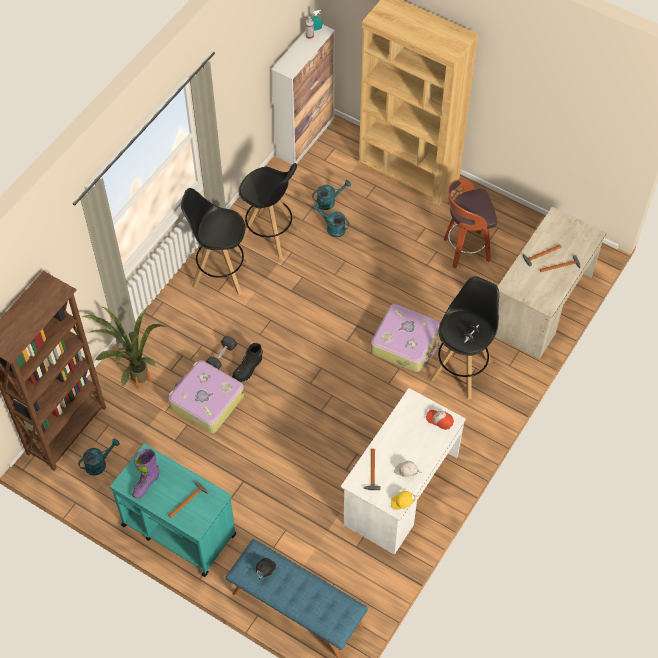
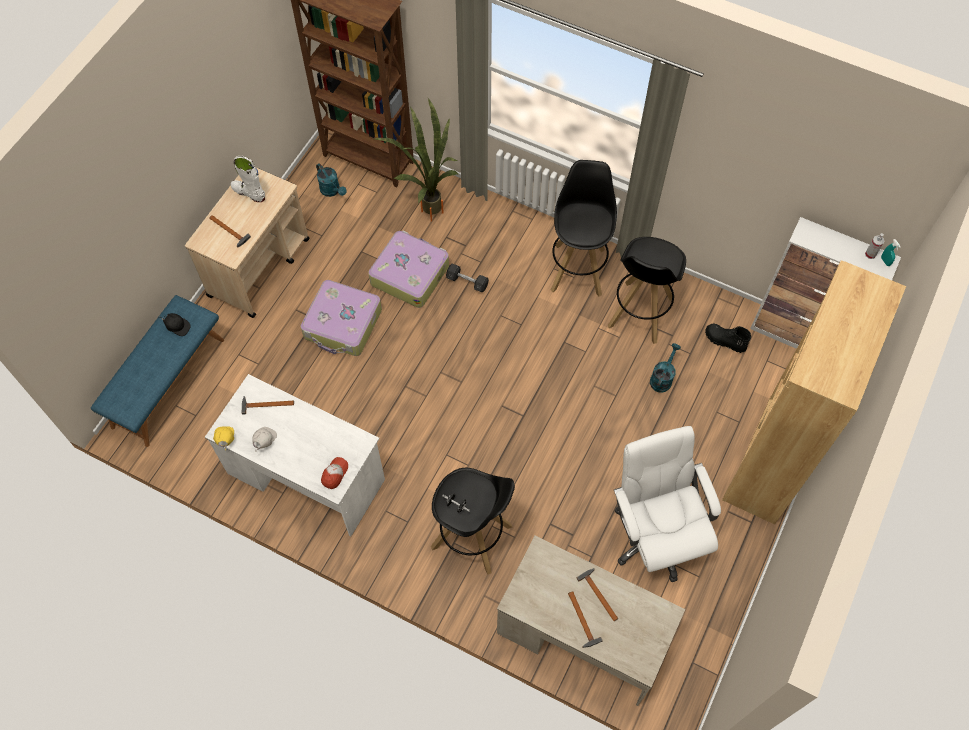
camera: 85 degrees right, 5 degrees up
turquoise cart [110,444,236,577] -> beige cart [185,167,310,318]
purple boot [132,449,159,498] -> white boot [231,156,265,202]
black boot [232,343,263,382] -> black boot moved to [705,323,751,353]
turquoise watering can [312,180,351,210] -> none
suitcase [371,304,440,372] -> suitcase moved to [301,280,382,356]
stool [443,179,497,268] -> white office chair [614,426,721,582]

